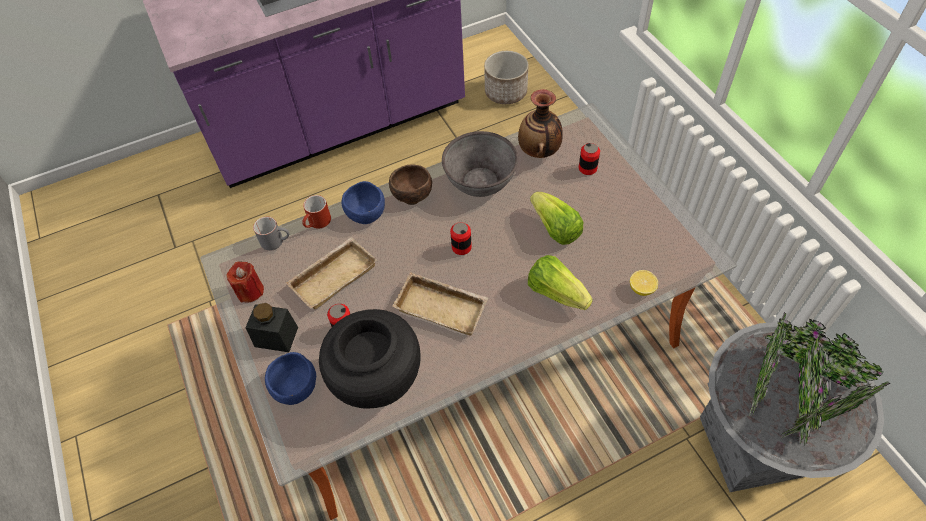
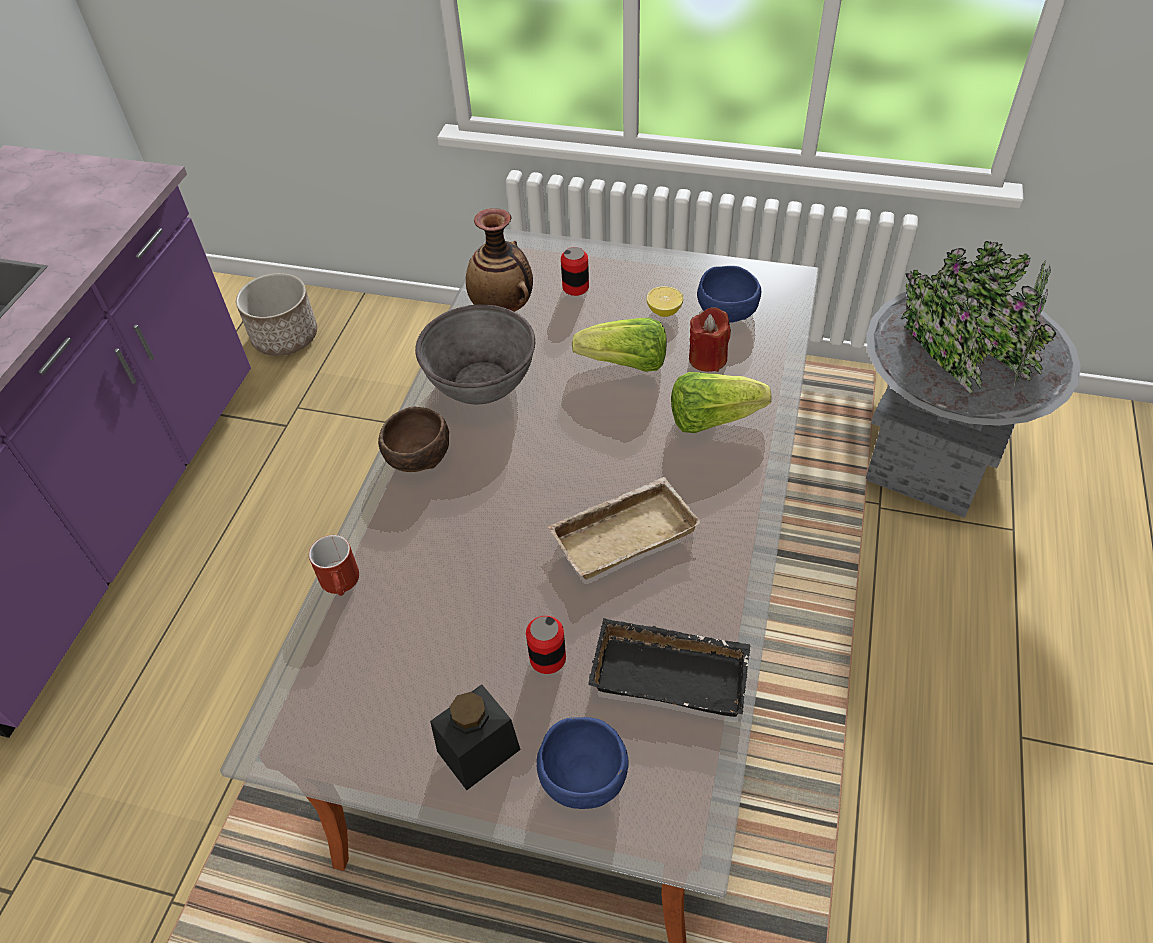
camera: 50 degrees left, 5 degrees down
red candle [227,261,264,303] -> red candle moved to [689,308,731,372]
grey mug [253,217,289,250] -> none
beige tray [286,237,377,310] -> none
black vase [319,309,421,409] -> black tray [588,618,751,717]
blue bowl [342,181,385,224] -> blue bowl moved to [697,266,761,323]
can [450,222,472,255] -> none
lemon [630,270,658,296] -> lemon moved to [646,286,684,317]

